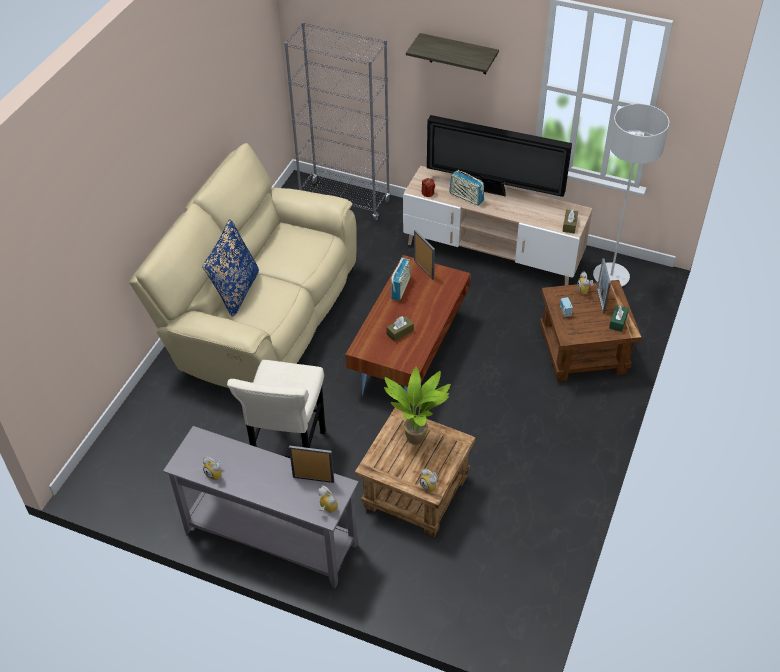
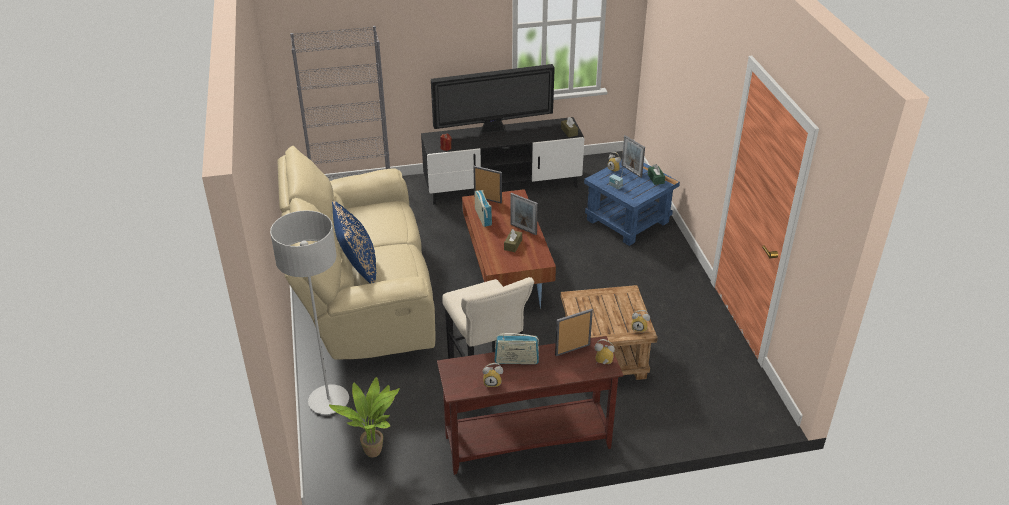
camera: 35 degrees left, 10 degrees down
grey console table [163,426,359,588] -> brown console table [437,336,623,475]
potted plant [384,367,451,445] -> potted plant moved to [329,377,400,457]
beige tv stand [403,166,593,285] -> black tv stand [421,117,584,205]
shelf [406,33,499,74] -> none
radio [449,170,484,206] -> radio moved to [495,333,539,364]
brown side table [540,280,642,382] -> blue side table [584,160,680,246]
grey floor lamp [593,104,669,286] -> grey floor lamp moved to [270,210,349,414]
none -> picture frame [510,193,538,235]

